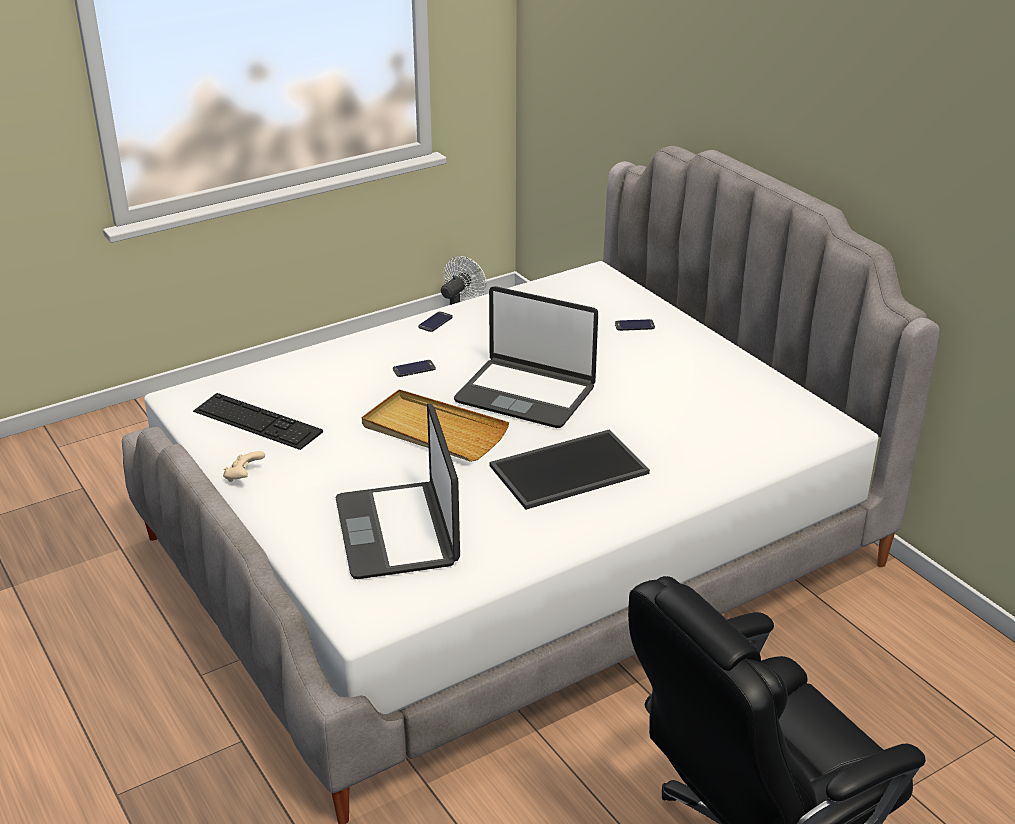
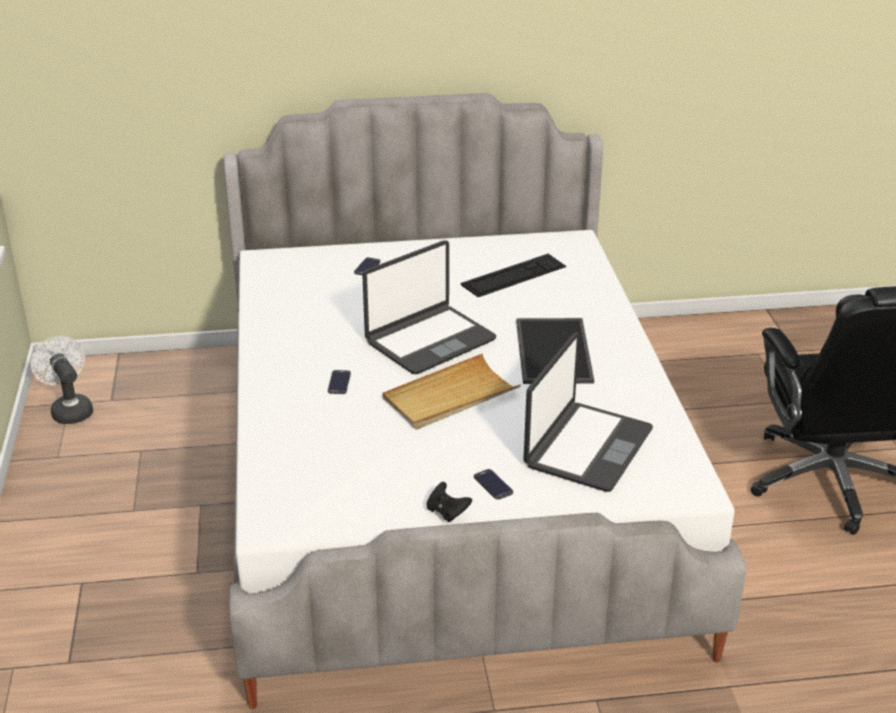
camera: 65 degrees left, 0 degrees up
keyboard [193,393,323,450] -> keyboard moved to [461,254,566,297]
beige game controller [223,451,265,482] -> black game controller [426,482,472,523]
laptop [336,403,460,579] -> laptop turned 75 degrees counterclockwise [523,332,653,492]
phone [418,311,453,332] -> phone moved to [474,469,513,500]

